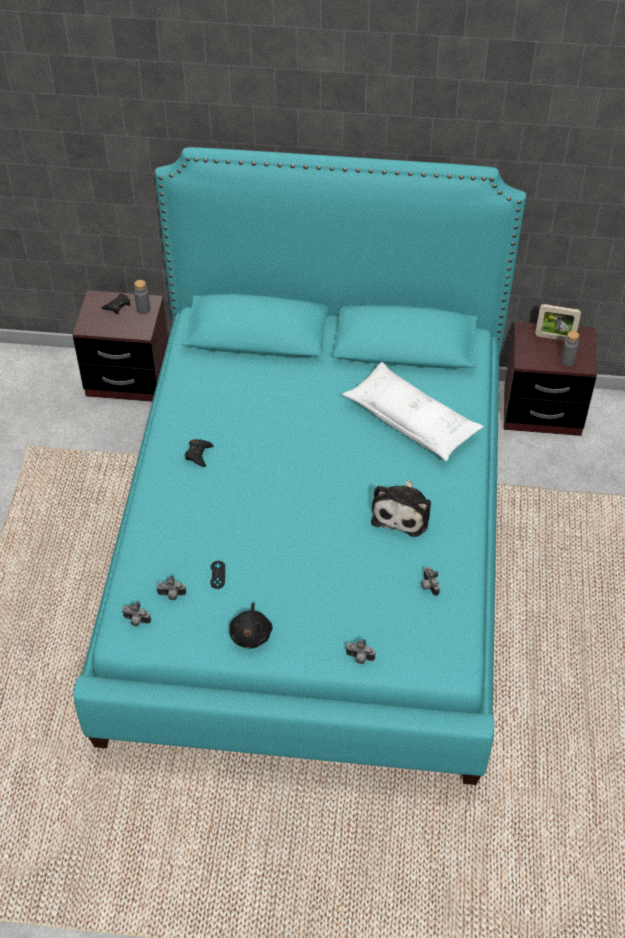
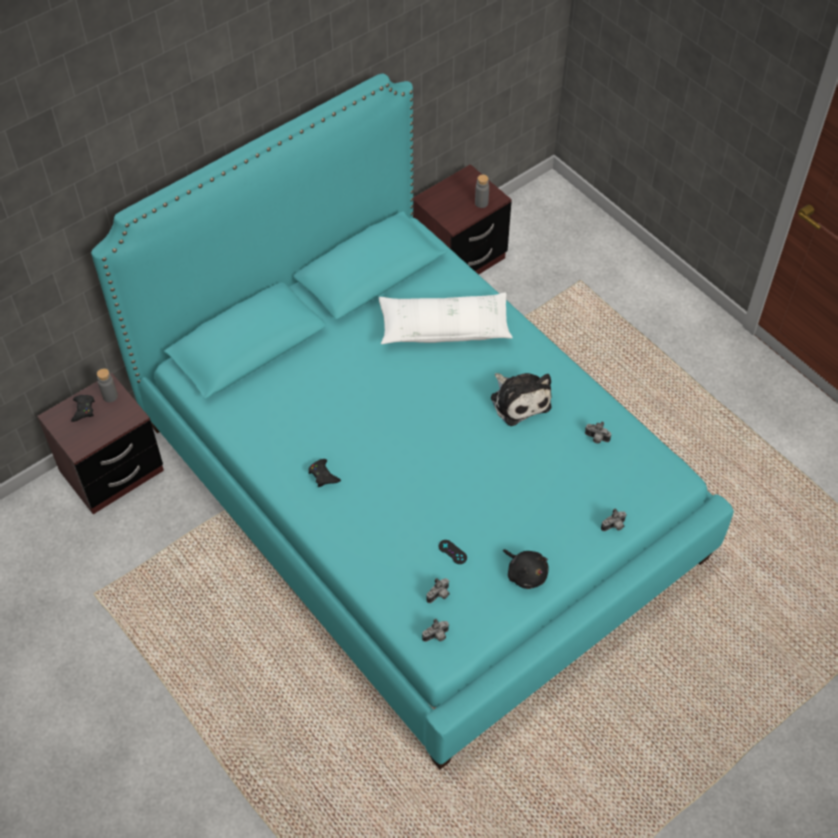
camera: 45 degrees left, 5 degrees up
picture frame [535,304,581,341] -> none

